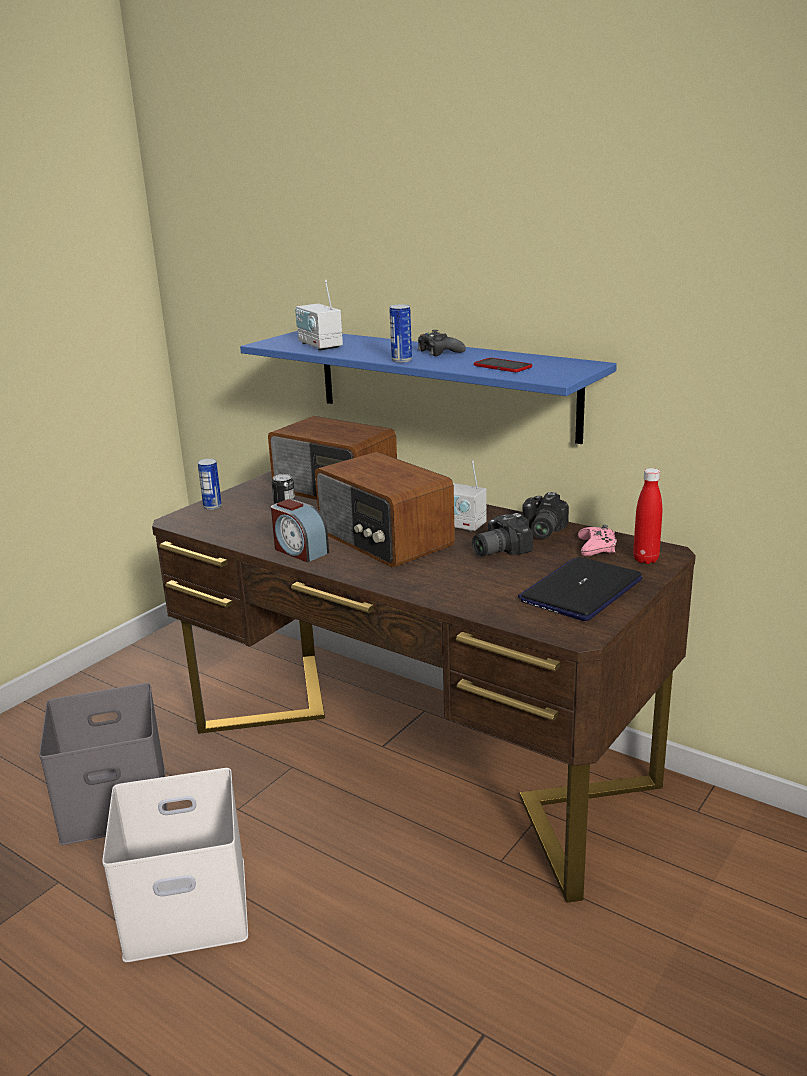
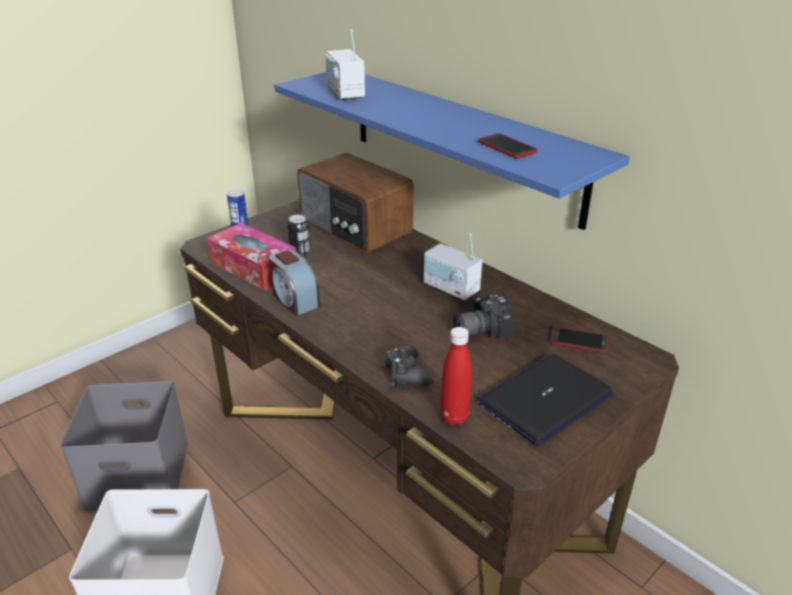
camera: 10 degrees right, 10 degrees up
radio [315,452,455,567] -> none
can [389,304,412,363] -> none
black game controller [418,330,466,356] -> black game controller moved to [383,346,433,387]
camera [522,492,569,539] -> none
pink game controller [578,524,617,556] -> phone [551,326,608,353]
red bottle [633,468,662,564] -> red bottle moved to [440,327,472,425]
none -> tissue box [207,223,296,291]

